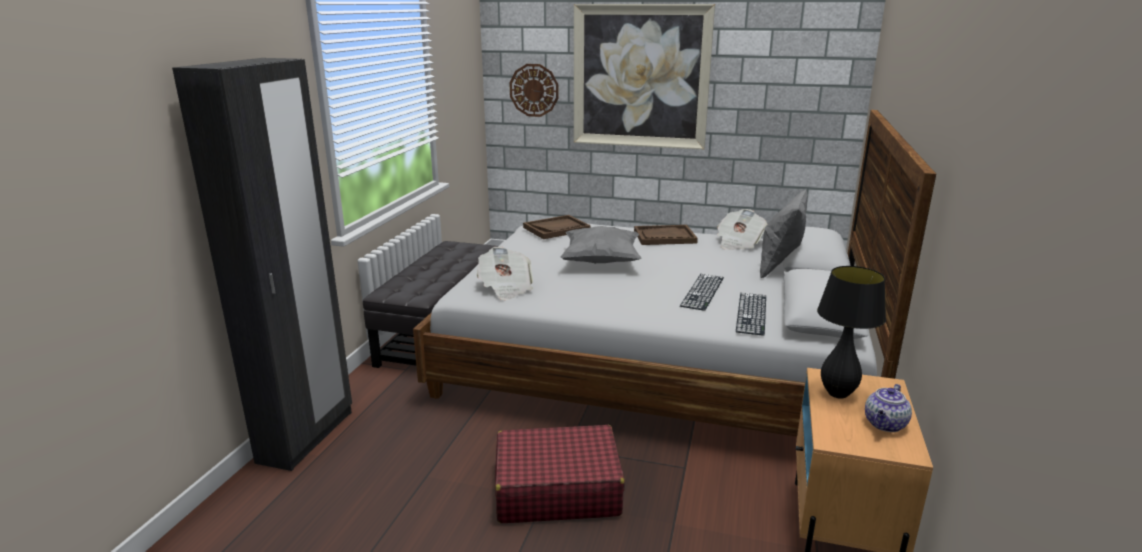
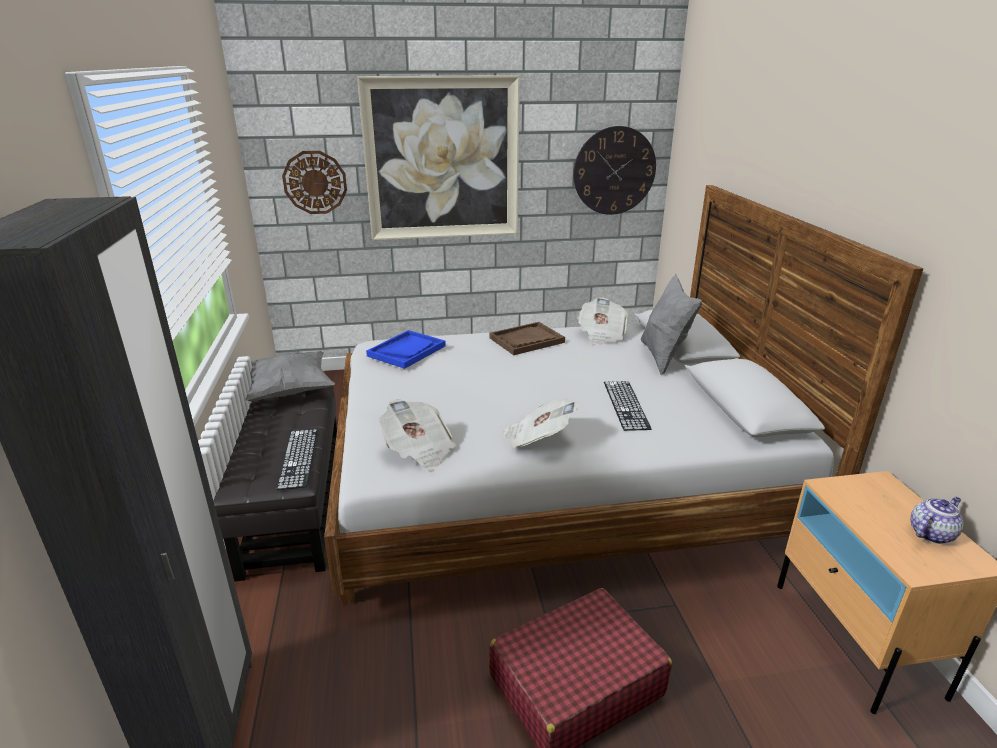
camera: 25 degrees left, 5 degrees up
brown tray [523,215,591,239] -> blue tray [366,330,446,369]
grey pillow [561,226,642,264] -> grey pillow moved to [245,351,335,401]
keyboard [736,293,766,336] -> keyboard moved to [276,429,318,490]
black table lamp [817,266,886,399] -> none
teapot [865,384,912,432] -> teapot turned 135 degrees counterclockwise [910,497,964,544]
none -> newspaper [503,397,578,449]
none -> wall clock [573,126,656,215]

